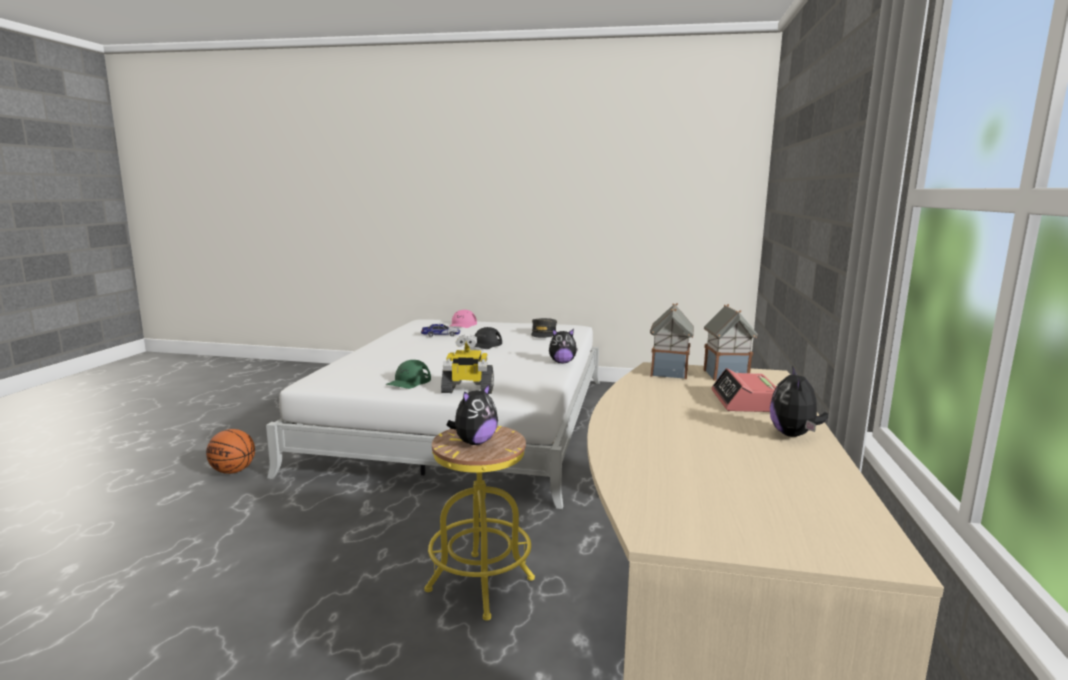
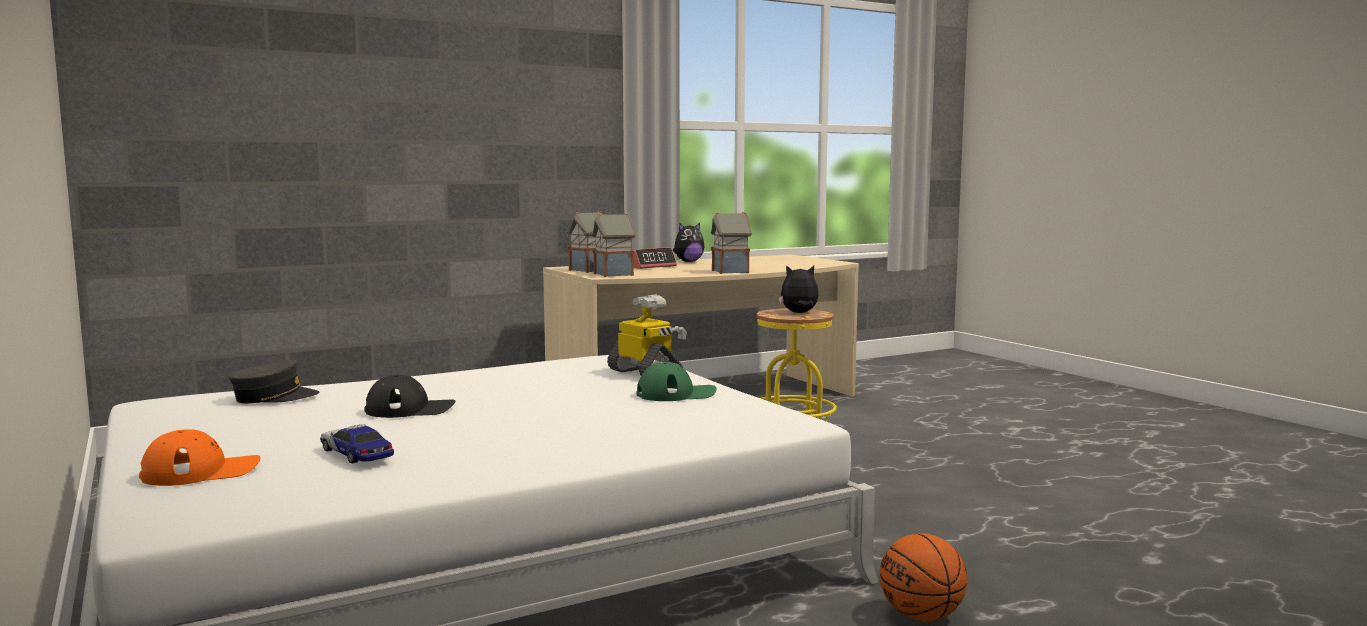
camera: 130 degrees left, 5 degrees down
pink cap [448,310,477,328] -> orange cap [139,429,261,486]
plush toy [549,329,578,363] -> none
none -> toy house [710,212,753,274]

